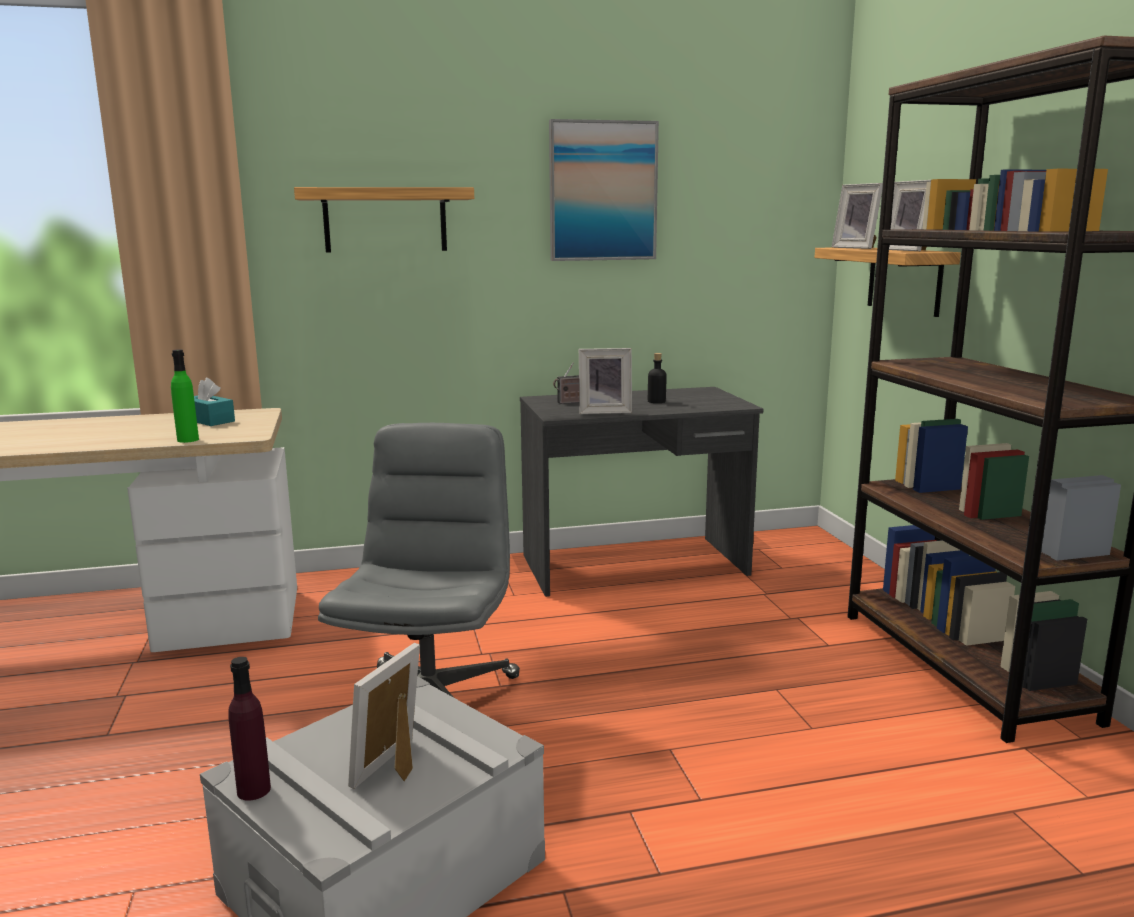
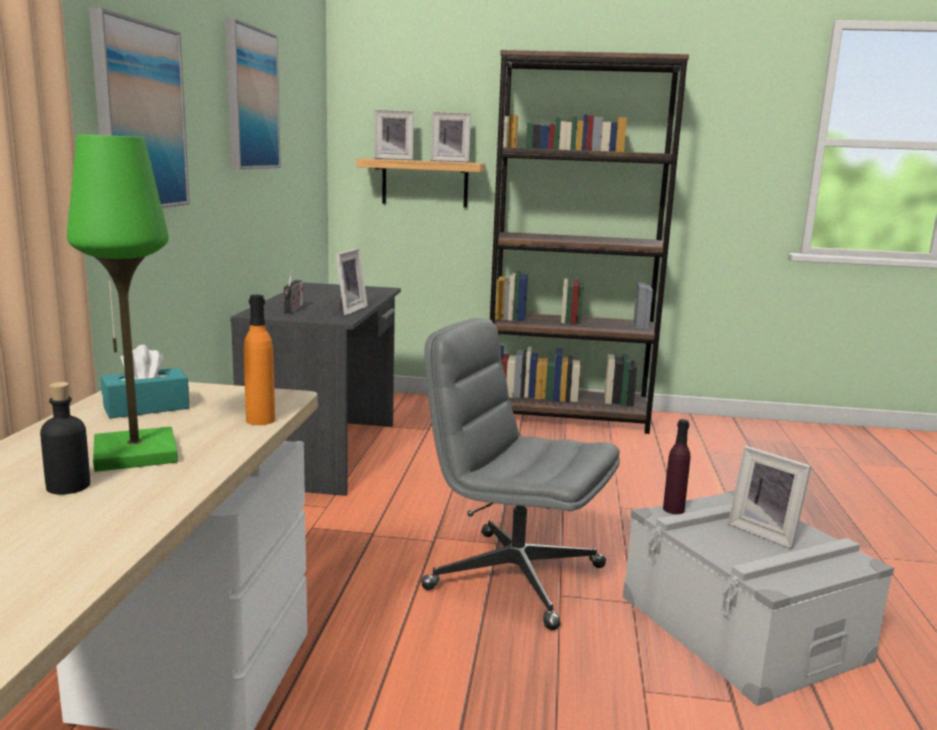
camera: 70 degrees left, 0 degrees up
green bottle [171,349,199,443] -> orange bottle [244,295,275,425]
purple bottle [228,657,271,801] -> purple bottle moved to [663,419,690,514]
shelf [294,187,474,253] -> picture [89,7,190,208]
black bottle [648,353,667,403] -> black bottle moved to [40,382,90,495]
none -> green table lamp [67,134,178,472]

